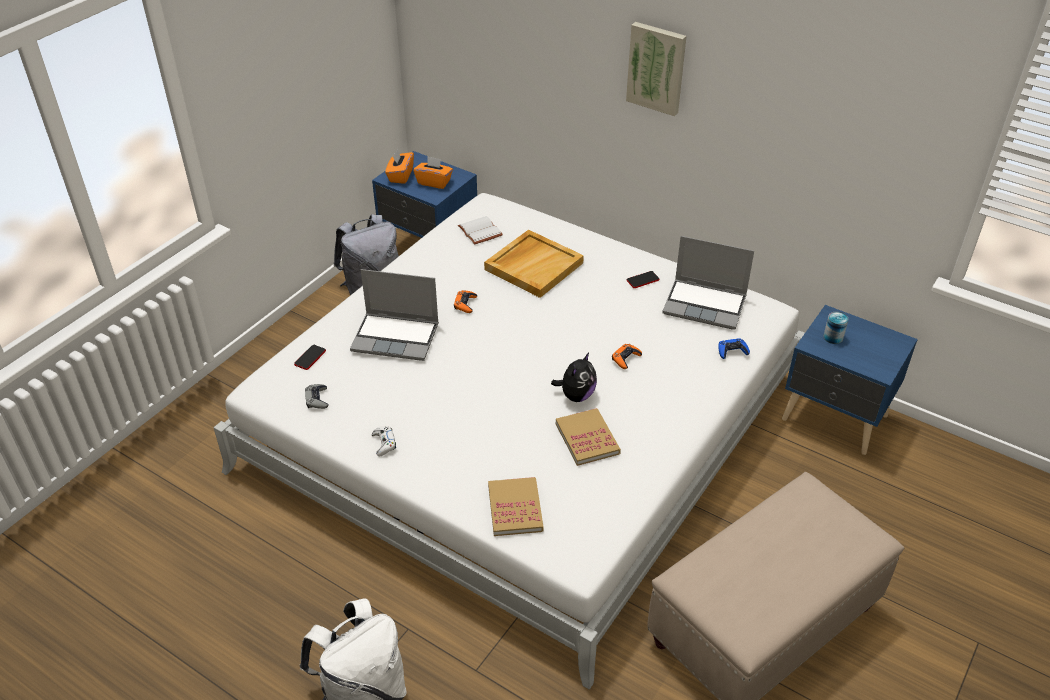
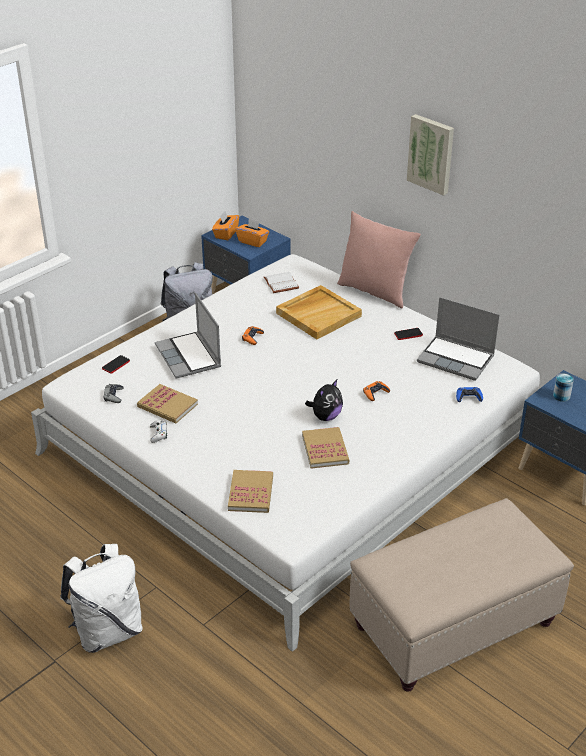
camera: 10 degrees right, 5 degrees down
laptop [350,269,439,361] -> laptop turned 45 degrees clockwise [155,293,221,379]
none -> book [137,384,198,423]
none -> pink pillow [337,211,421,309]

